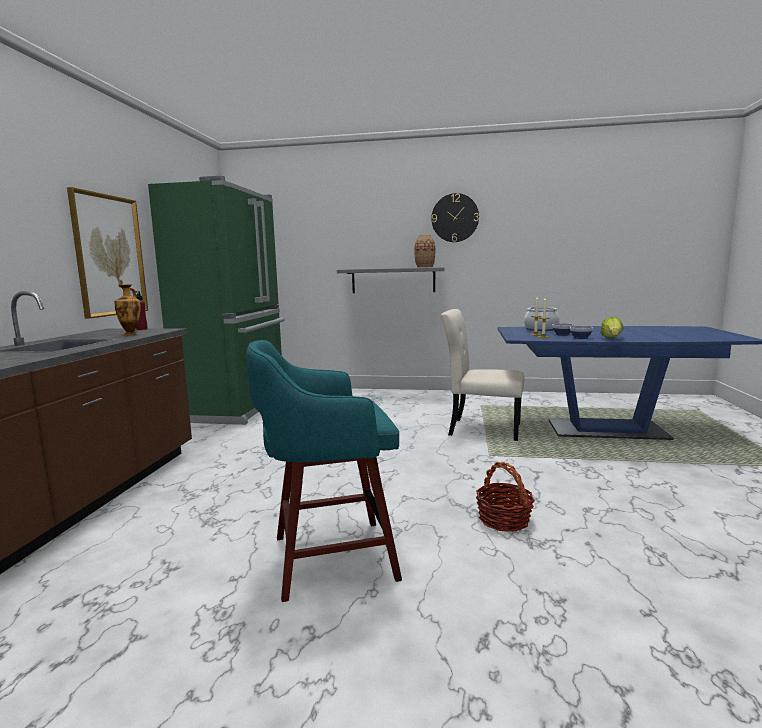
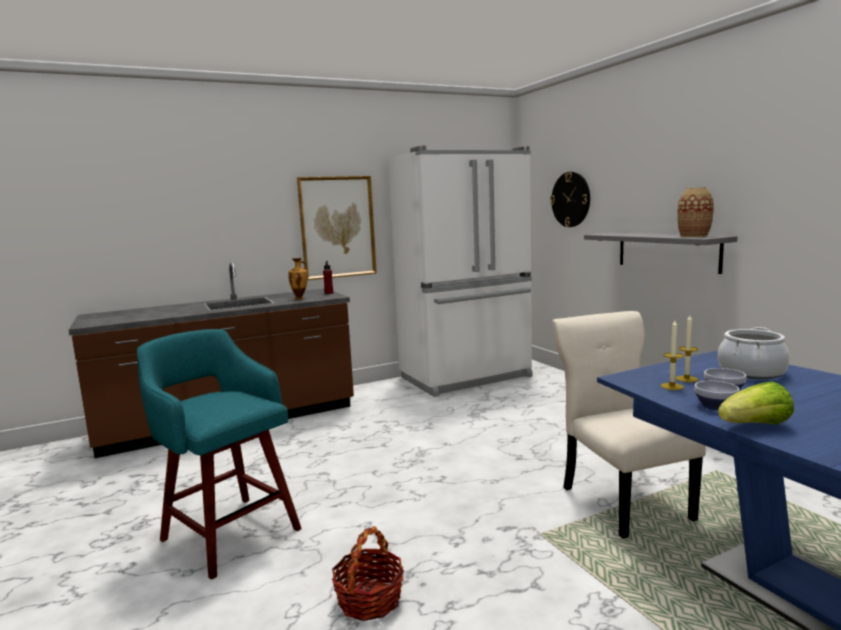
camera: 55 degrees right, 0 degrees up
green fridge [148,176,285,425] -> white fridge [388,146,533,397]
wall clock [431,193,479,242] -> wall clock moved to [550,172,590,227]

